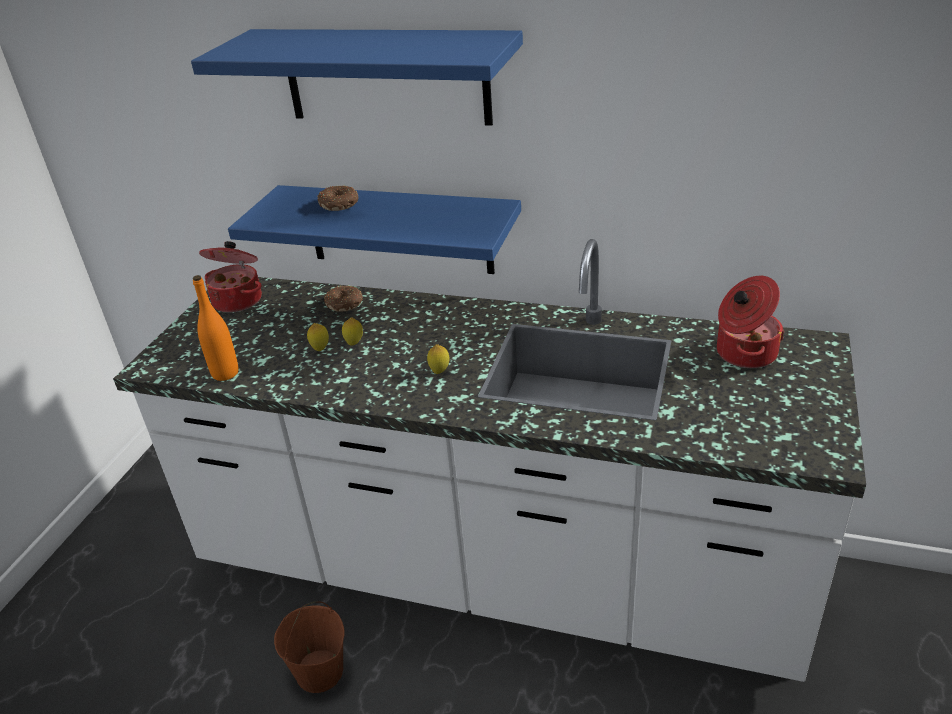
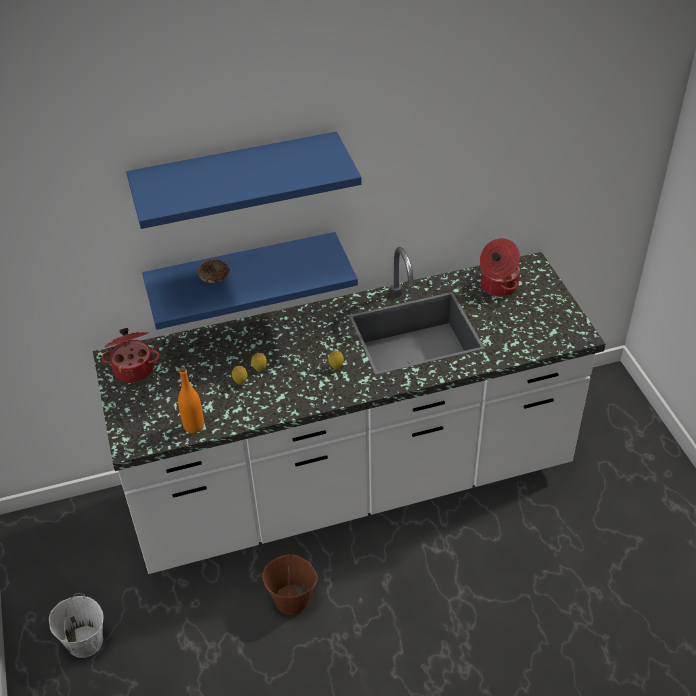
camera: 35 degrees left, 10 degrees up
donut [324,285,363,312] -> none
none -> white bucket [49,593,104,658]

